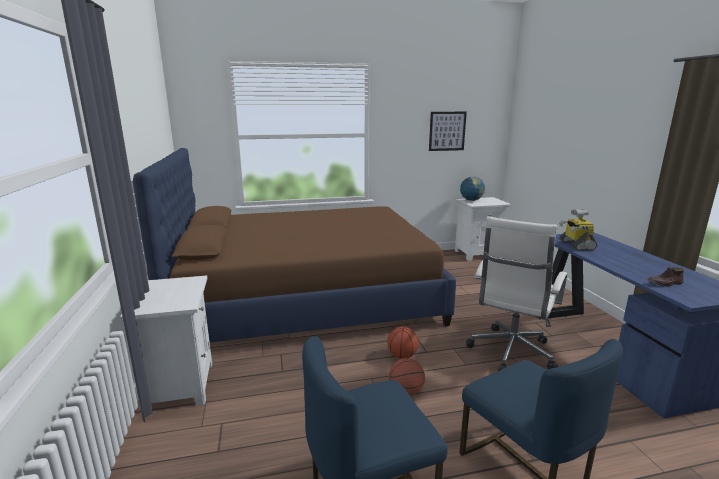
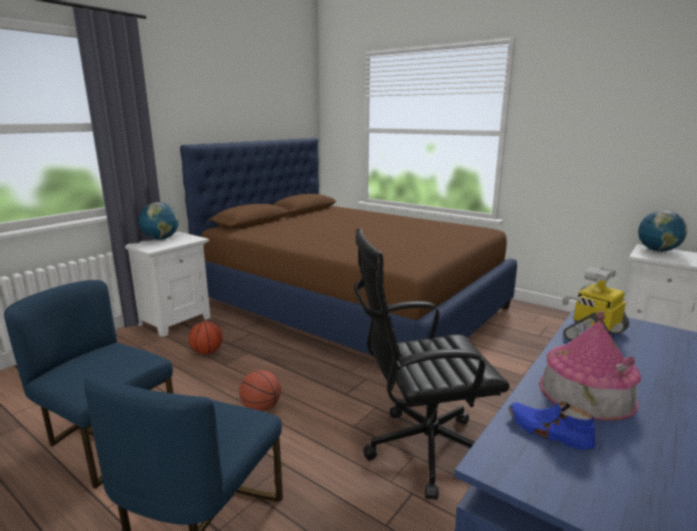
camera: 50 degrees right, 0 degrees up
basketball [387,327,419,359] -> basketball moved to [189,321,223,354]
picture [429,112,467,151] -> none
white office chair [466,216,568,371] -> black office chair [354,228,509,500]
brown shoe [647,267,684,286] -> blue shoe [509,401,595,451]
none -> globe [139,202,178,240]
none -> toy house [539,311,641,421]

